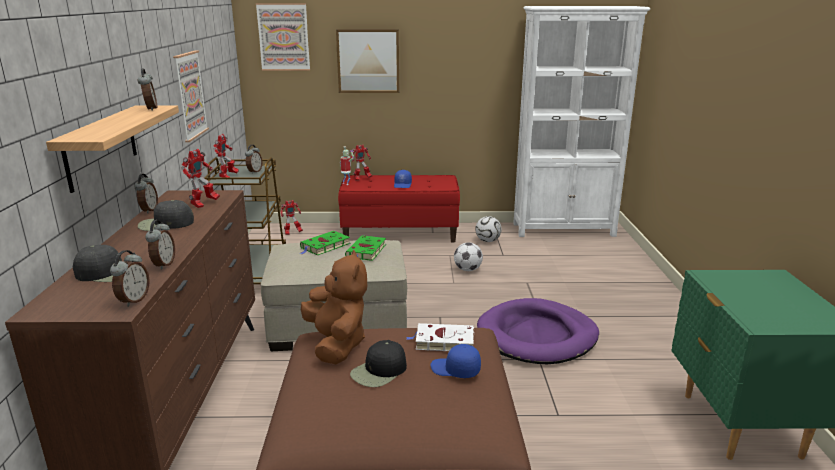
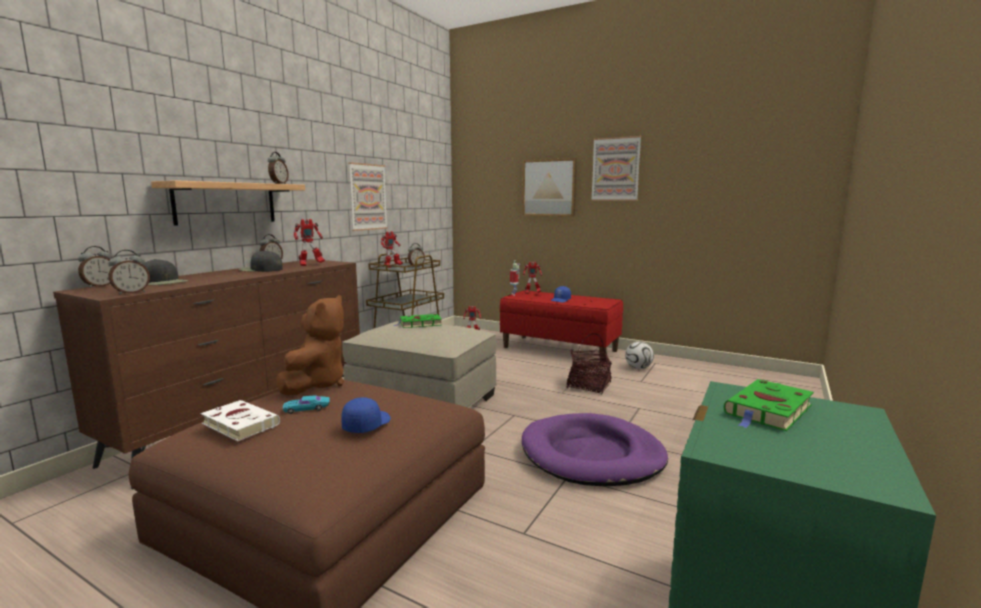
camera: 30 degrees right, 10 degrees down
alarm clock [145,220,175,270] -> alarm clock moved to [78,246,114,288]
picture [256,3,310,71] -> picture moved to [591,136,641,201]
green book [345,235,386,261] -> green book moved to [724,379,814,431]
black cap [350,340,407,387] -> turquoise toy car [283,395,330,414]
white book [406,323,474,351] -> white book moved to [201,400,280,441]
blue cap [431,344,481,378] -> blue cap turned 60 degrees clockwise [341,397,391,433]
football [454,242,483,271] -> basket [567,333,612,394]
white bookcase [513,6,650,237] -> none

